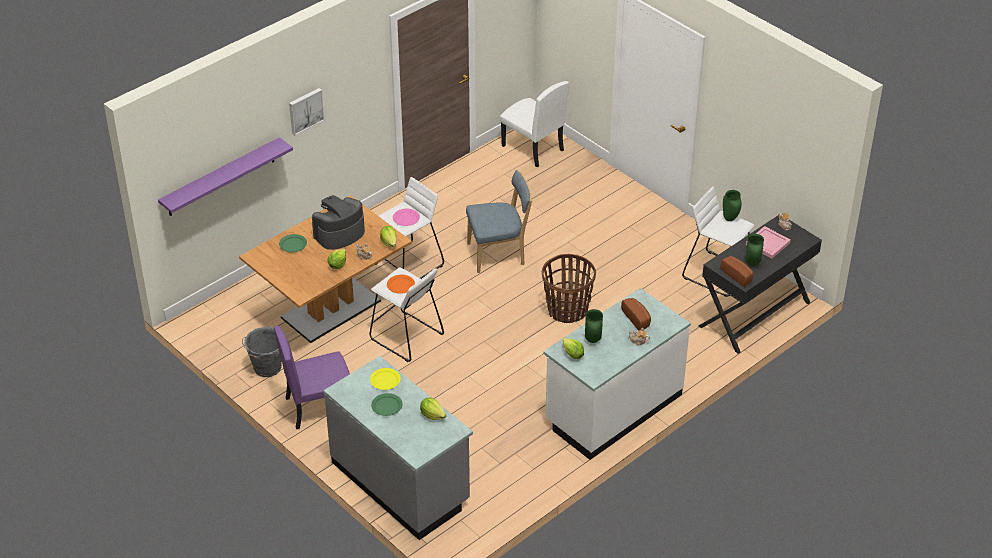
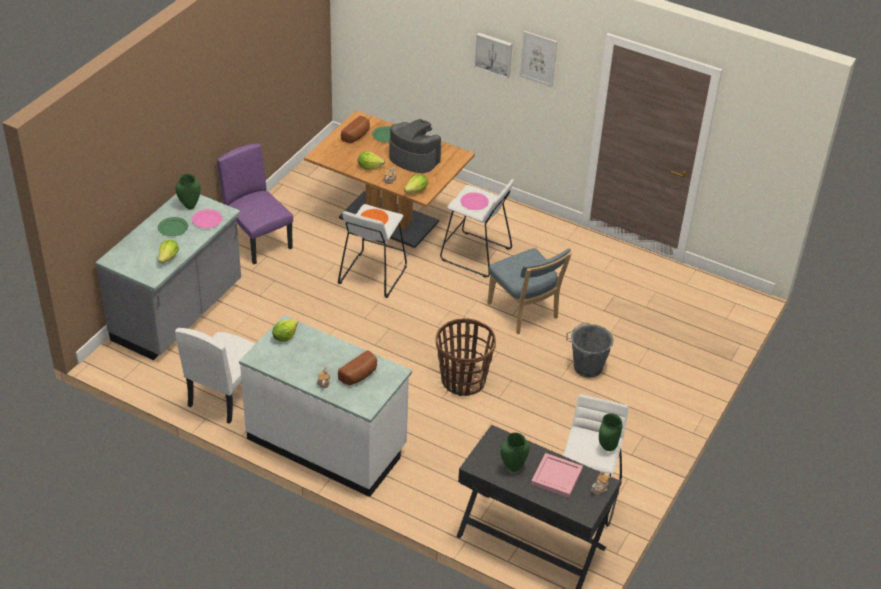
camera: 70 degrees right, 0 degrees up
purple shelf [158,137,293,216] -> none
grey bucket [242,327,282,377] -> grey bucket moved to [566,322,614,378]
yellow plate [370,368,401,390] -> pink plate [192,209,222,228]
white chair [500,81,569,167] -> white chair moved to [175,328,255,424]
green vase [585,309,603,343] -> green vase moved to [176,174,201,210]
bread [721,256,754,287] -> bread moved to [341,116,370,143]
none -> picture [519,31,557,87]

